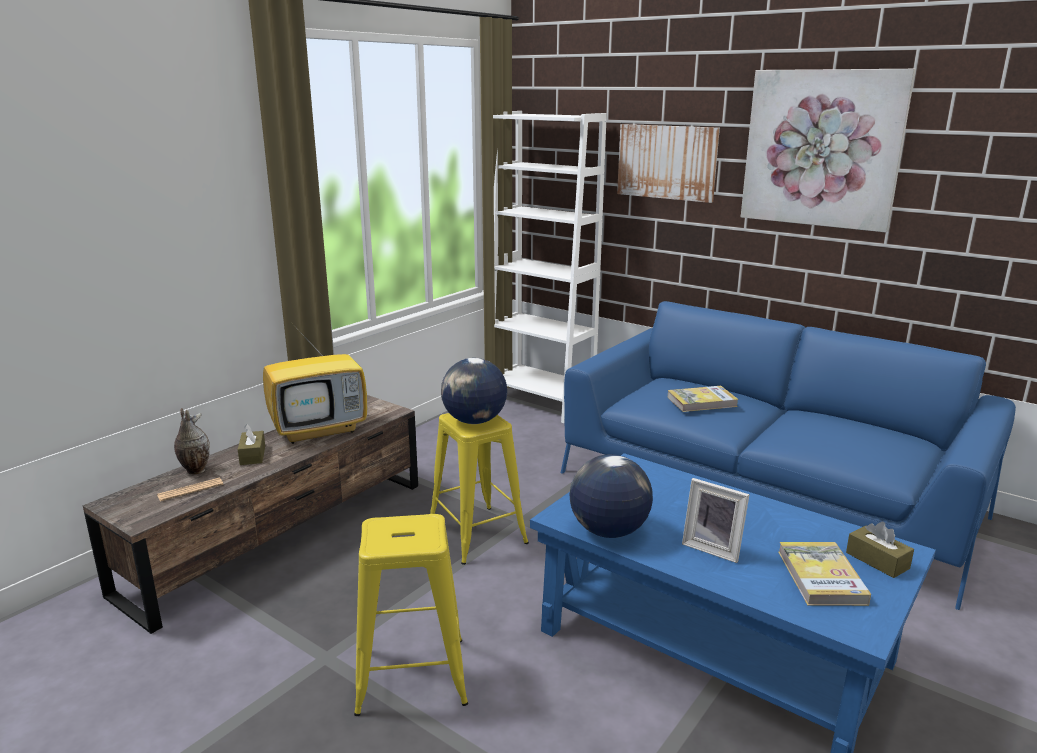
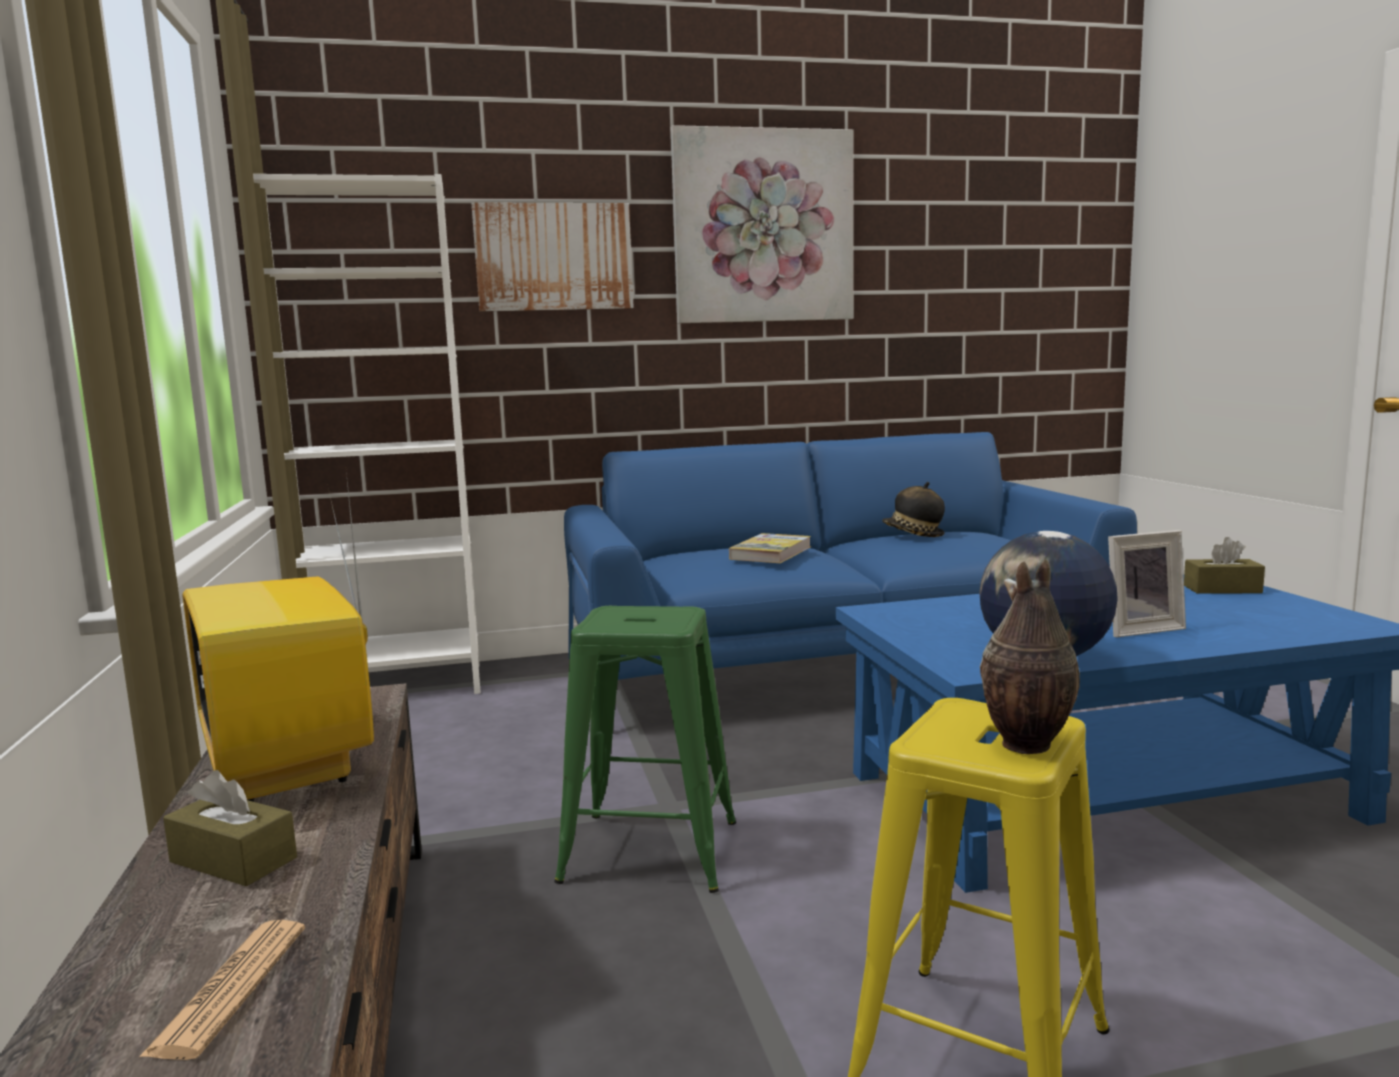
camera: 50 degrees left, 10 degrees down
vase [174,408,210,474] -> vase moved to [980,558,1080,754]
television [263,305,367,444] -> television turned 135 degrees clockwise [182,473,374,802]
yellow stool [430,413,529,565] -> green stool [554,606,736,893]
globe [441,358,507,424] -> none
book [778,542,871,606] -> none
none -> hat [882,482,945,537]

